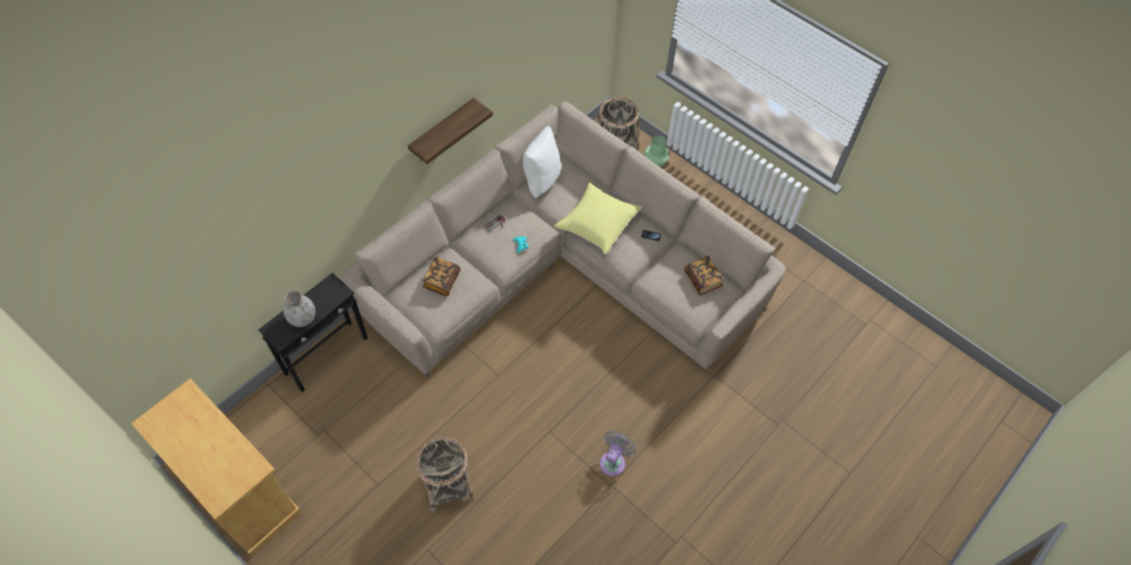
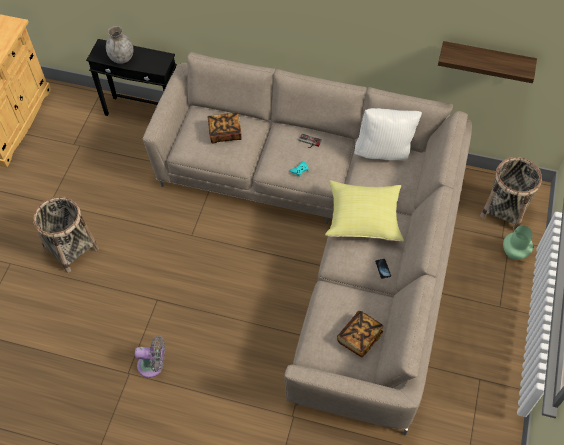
camera: 65 degrees right, 0 degrees up
shelf [408,98,493,164] -> shelf moved to [438,41,537,83]

